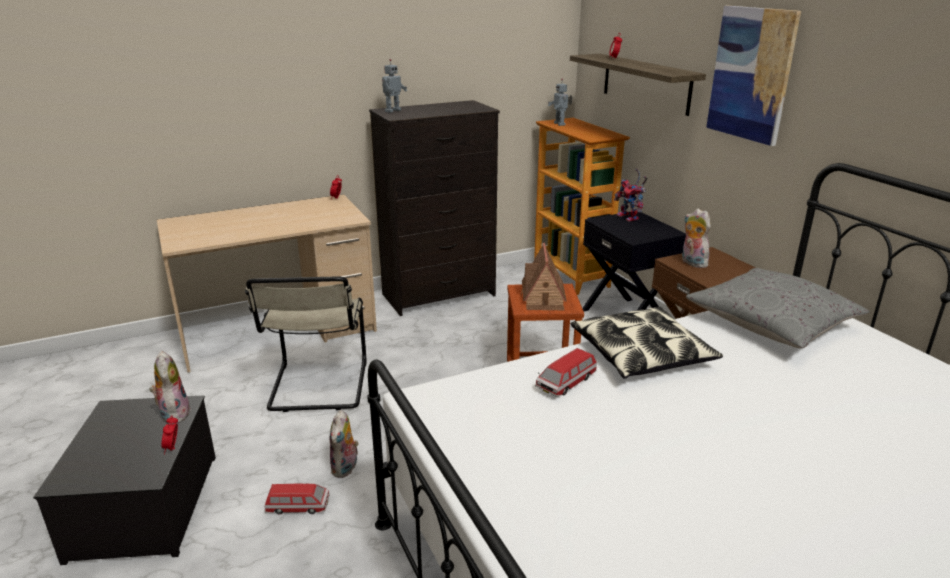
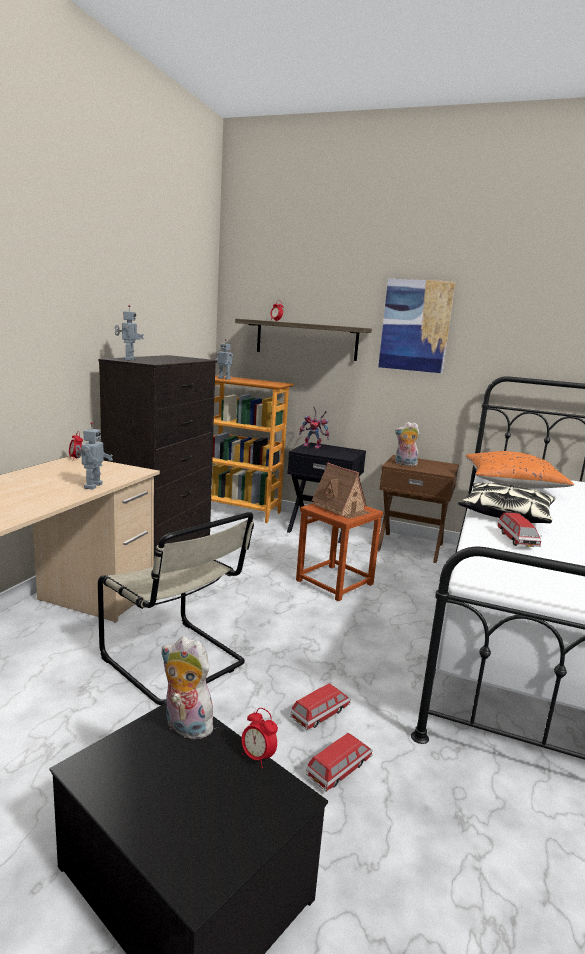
camera: 45 degrees left, 10 degrees down
plush toy [329,410,359,478] -> toy car [290,684,351,730]
grey pillow [686,268,870,348] -> orange pillow [465,451,574,488]
none -> toy robot [75,422,113,490]

